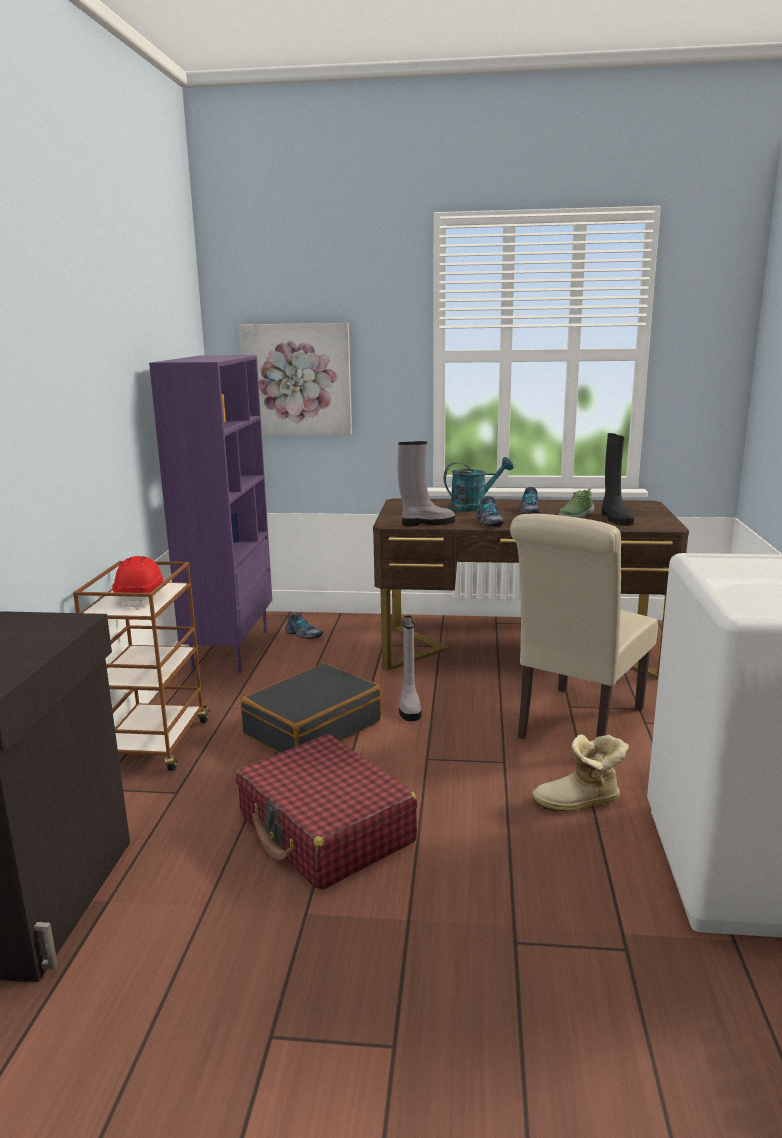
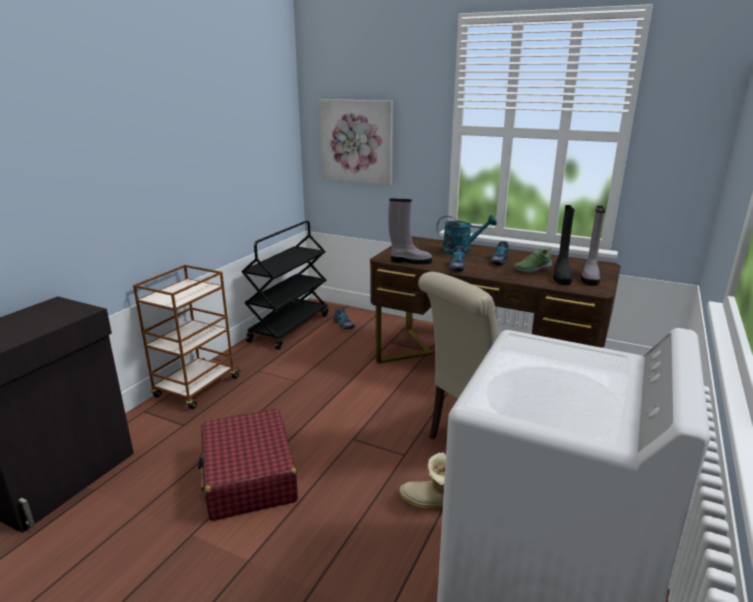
camera: 20 degrees right, 5 degrees up
red hard hat [112,556,163,610] -> none
purple bookcase [149,355,272,672] -> black cart [241,221,328,350]
black suitcase [241,663,381,753] -> none
grey boot [399,616,422,721] -> grey boot moved to [581,206,605,286]

